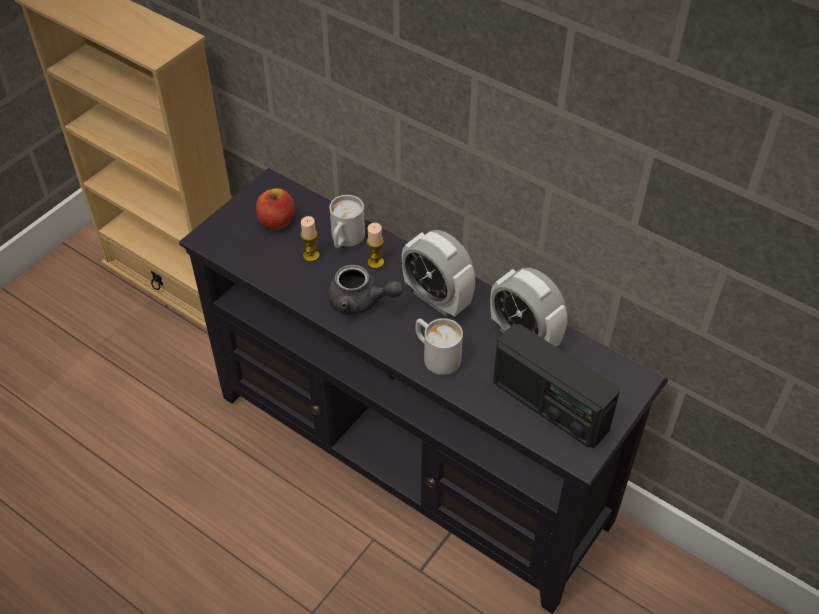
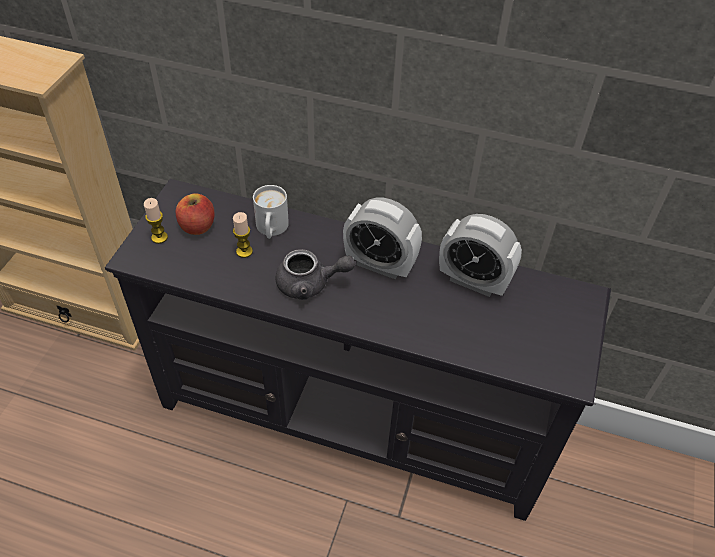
camera: 20 degrees left, 0 degrees up
candle [366,223,384,269] -> candle moved to [144,198,168,244]
white mug [415,318,463,375] -> none
radio [493,324,620,448] -> none

